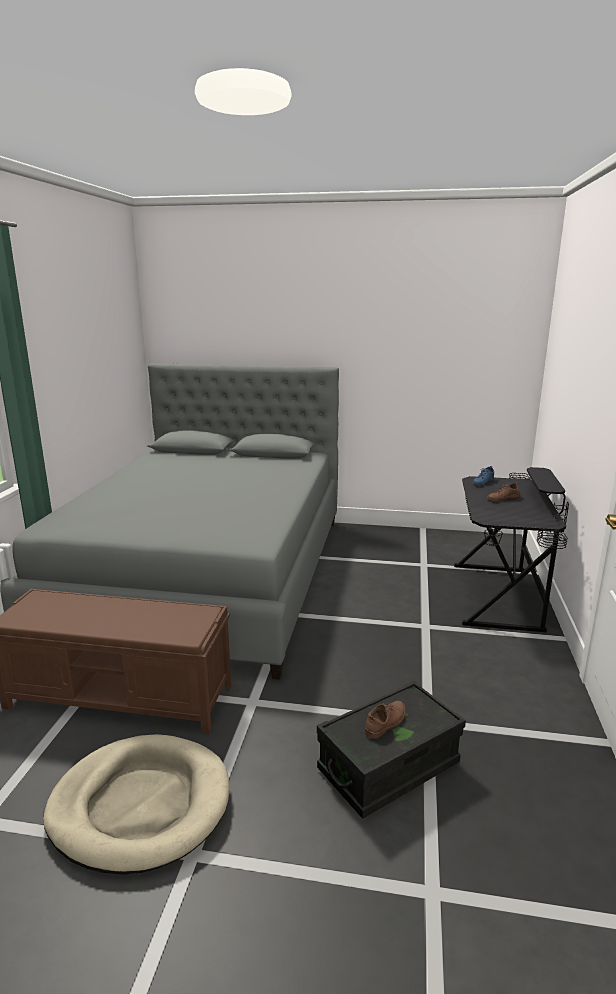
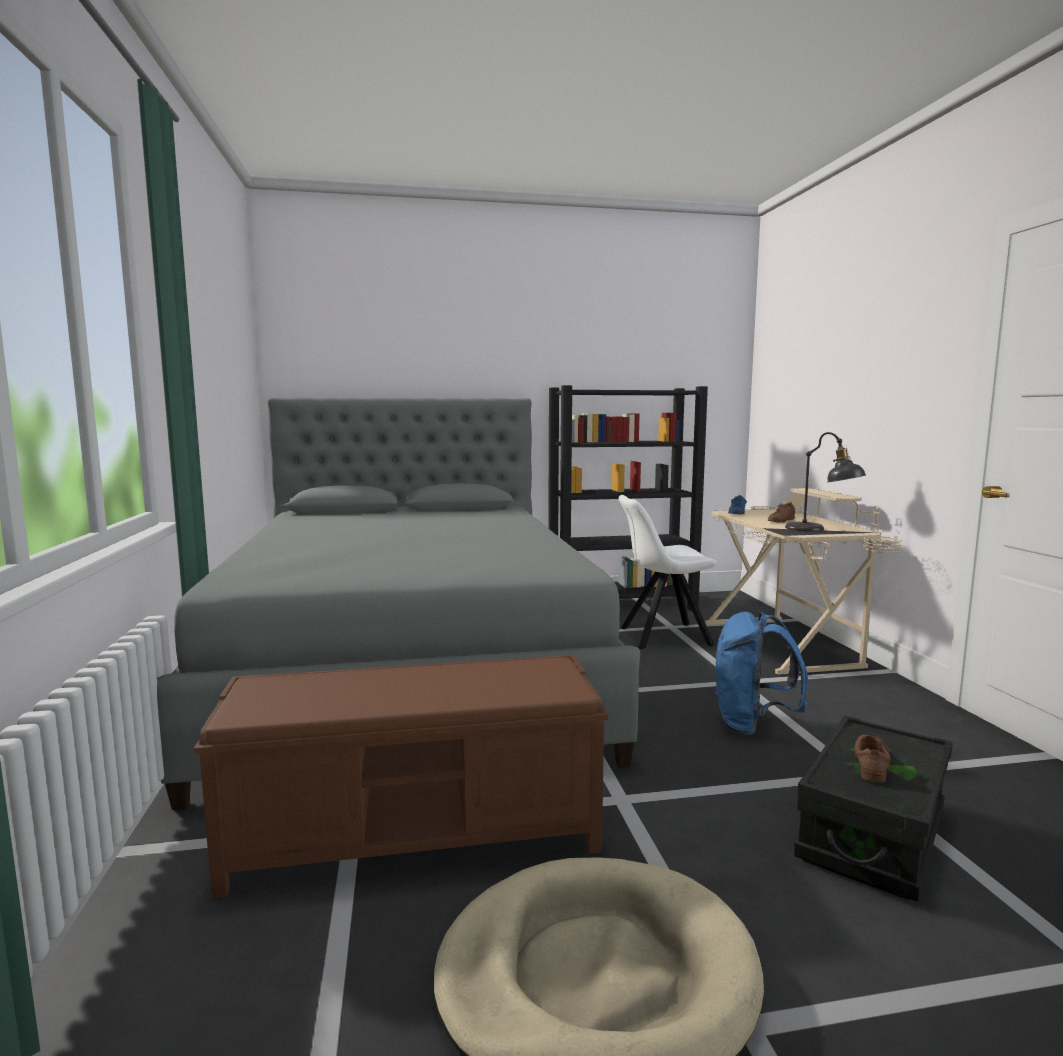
camera: 20 degrees left, 10 degrees down
black desk [454,467,569,632] -> beige desk [705,488,902,675]
none -> black bookcase [548,385,708,611]
none -> white chair [618,495,717,649]
none -> blue backpack [715,611,808,735]
none -> grey table lamp [785,432,866,532]

